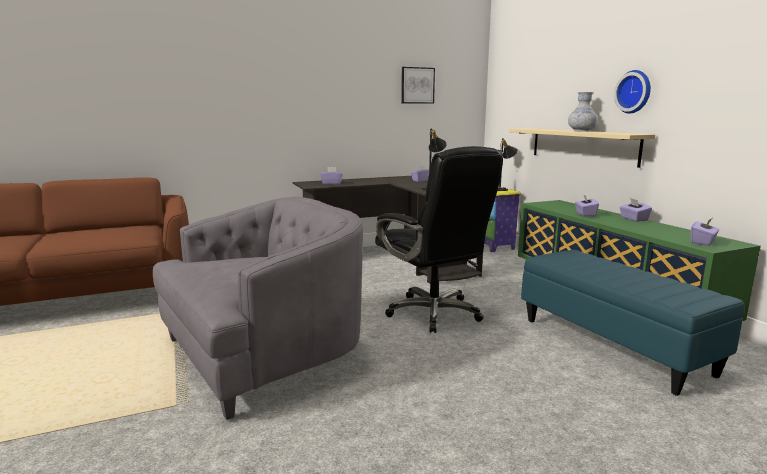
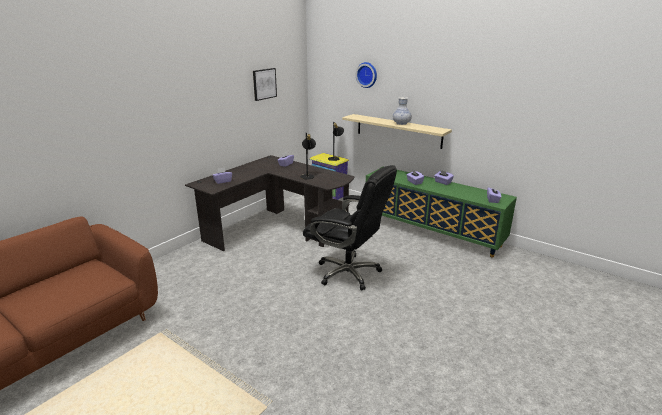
camera: 30 degrees left, 10 degrees up
grey armchair [153,197,363,420] -> none
blue ottoman [521,250,745,396] -> none
wall clock [614,70,651,114] -> wall clock moved to [356,62,377,88]

